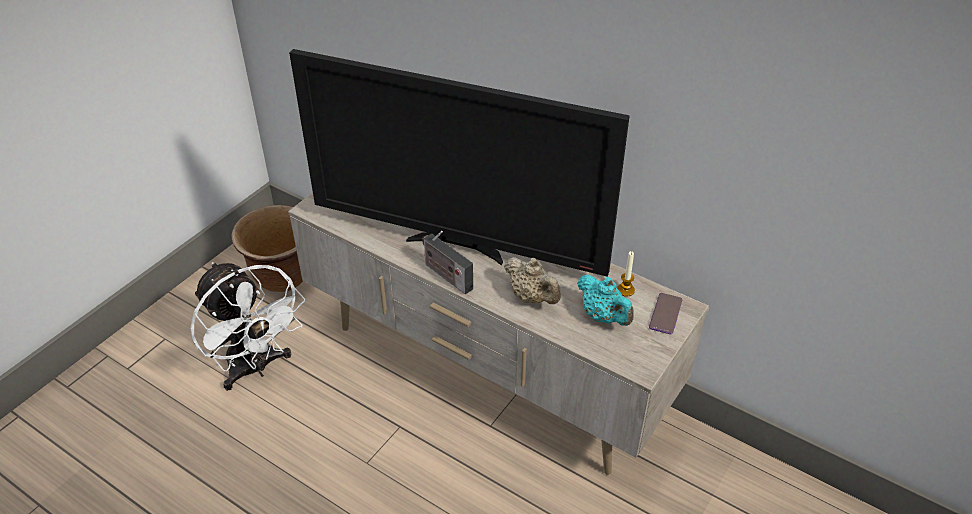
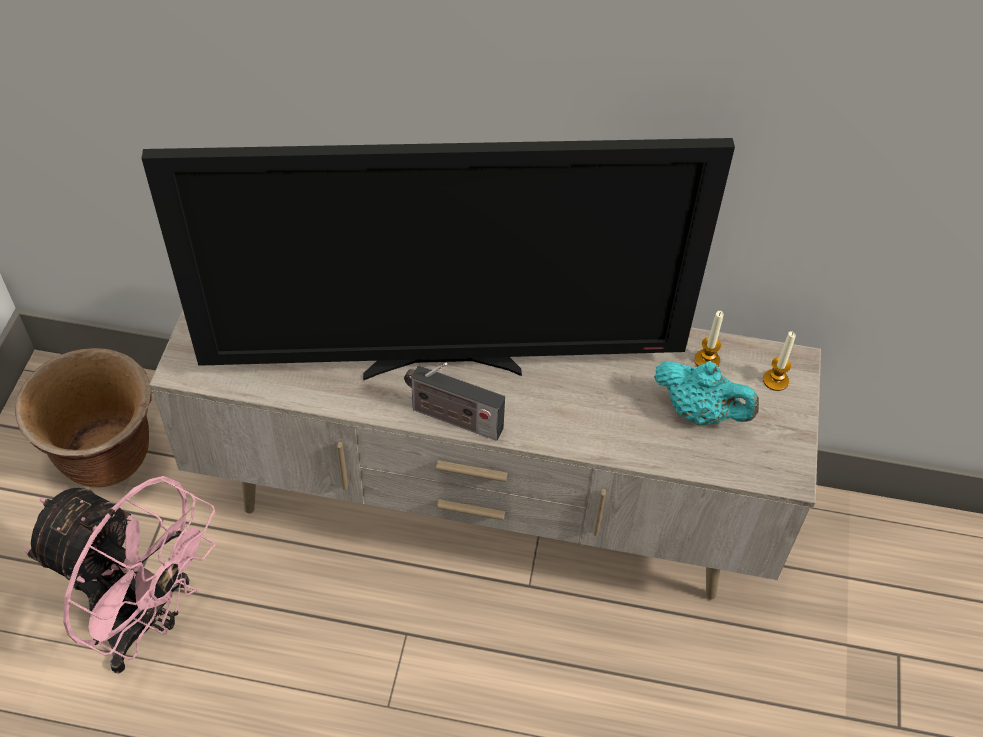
camera: 25 degrees left, 10 degrees up
white fan [190,262,305,391] -> pink fan [24,476,216,674]
beige teapot [504,257,561,304] -> none
phone [649,293,682,334] -> candle [763,331,796,391]

